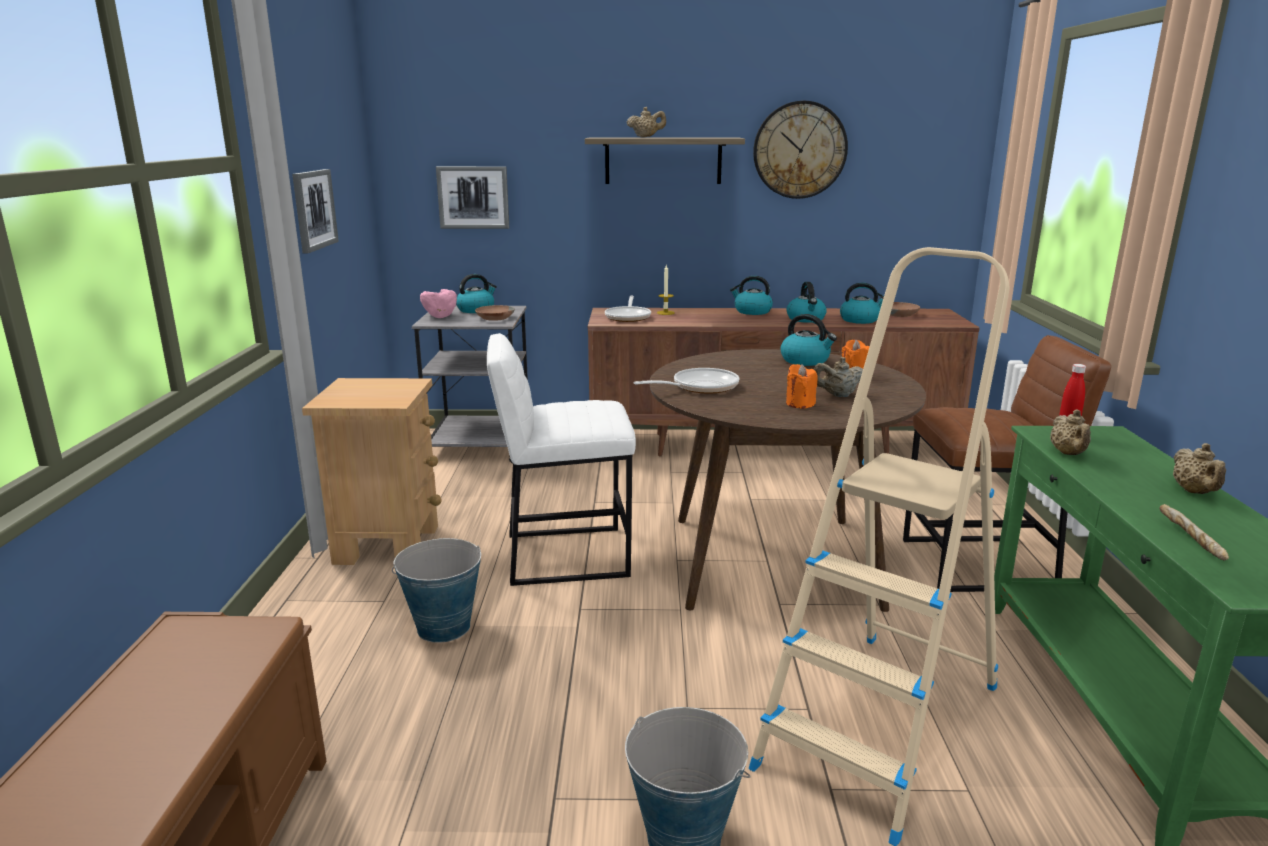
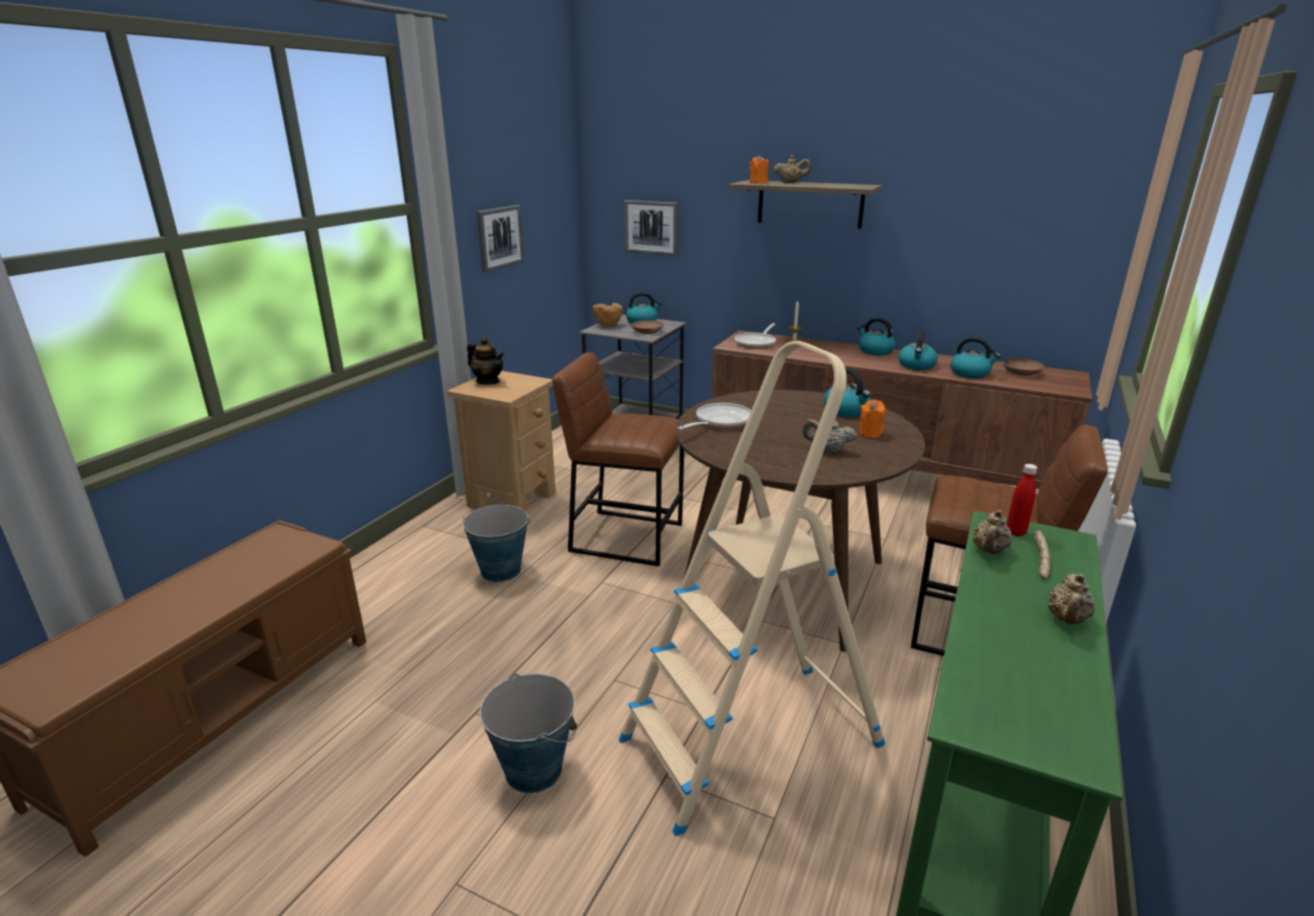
camera: 25 degrees right, 5 degrees up
pink bowl [420,289,457,318] -> brown bowl [593,303,623,327]
white chair [487,333,636,586] -> brown chair [552,352,684,566]
frying pan [634,368,739,393] -> frying pan turned 45 degrees counterclockwise [677,403,751,430]
wall clock [753,101,848,199] -> none
orange candle [786,364,817,408] -> orange candle moved to [750,155,768,184]
bread [1159,504,1229,560] -> bread moved to [1034,531,1051,579]
none -> teapot [467,337,504,385]

